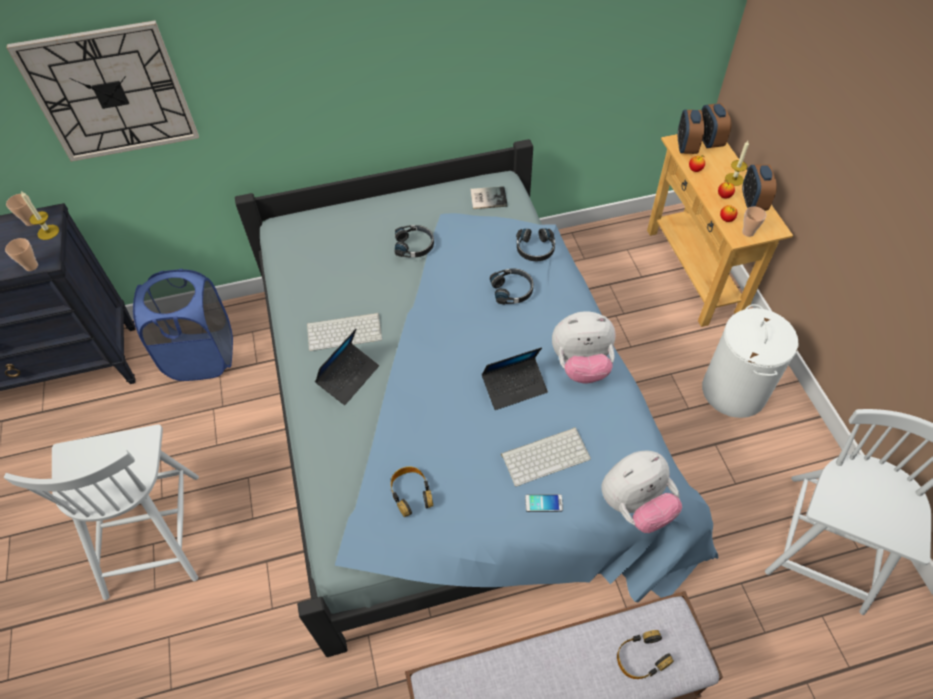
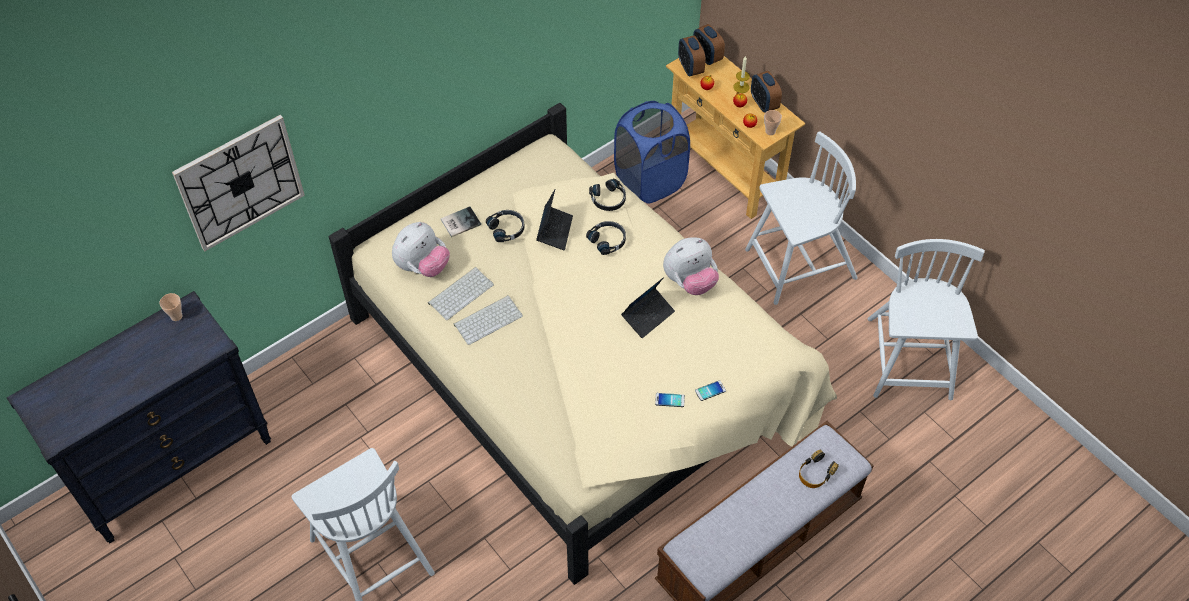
camera: 25 degrees left, 0 degrees up
cup [5,238,38,271] -> none
candle [21,191,59,240] -> none
blue laundry basket [133,269,233,381] -> blue laundry basket moved to [614,101,690,204]
blue bed [235,139,718,657] -> beige bed [329,103,837,585]
laptop [315,329,379,405] -> laptop moved to [536,190,573,250]
headphones [391,466,433,517] -> none
book [470,186,508,209] -> book moved to [441,206,481,237]
keyboard [501,427,591,487] -> keyboard moved to [428,267,494,320]
plush toy [602,451,682,533] -> plush toy moved to [392,222,450,277]
white laundry basket [702,304,799,418] -> white chair [745,131,858,305]
none -> phone [655,393,685,407]

